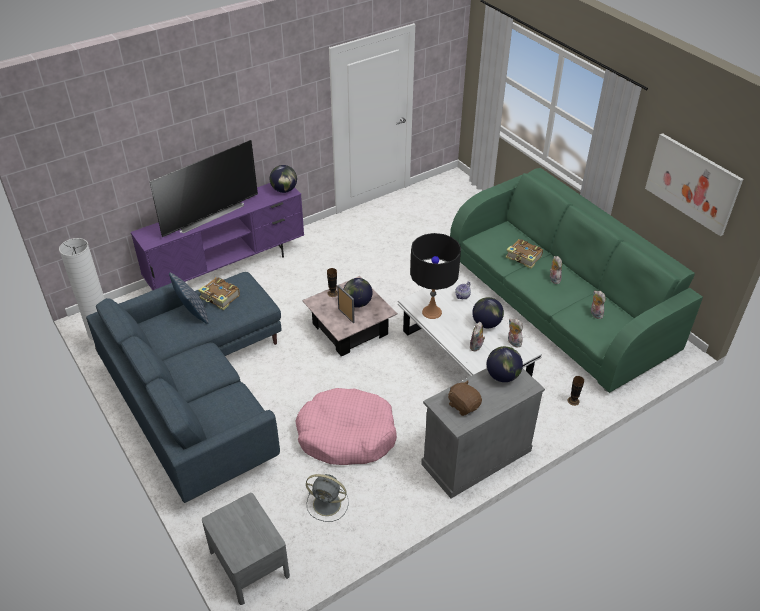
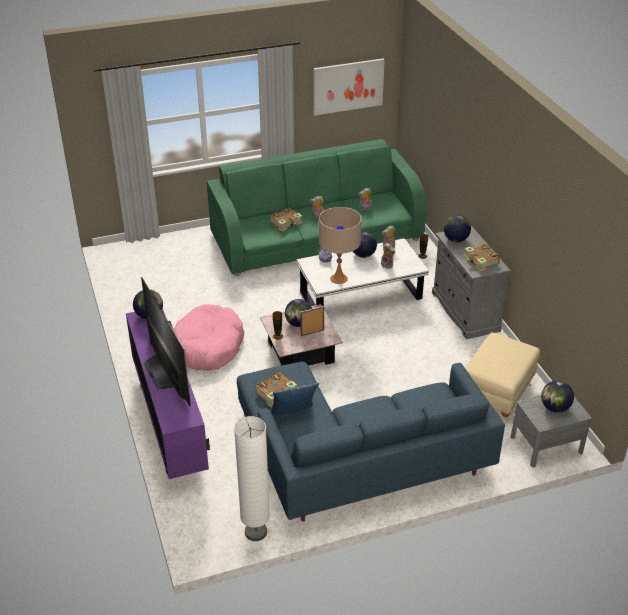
camera: 75 degrees left, 5 degrees down
pink dog bed [296,388,397,465] -> pink dog bed moved to [174,304,244,371]
grey fan [306,474,349,522] -> beige ottoman [465,332,540,422]
black table lamp [410,233,461,319] -> beige table lamp [319,207,361,284]
brown plush toy [448,380,482,416] -> book [464,243,500,271]
none -> globe [541,381,574,413]

